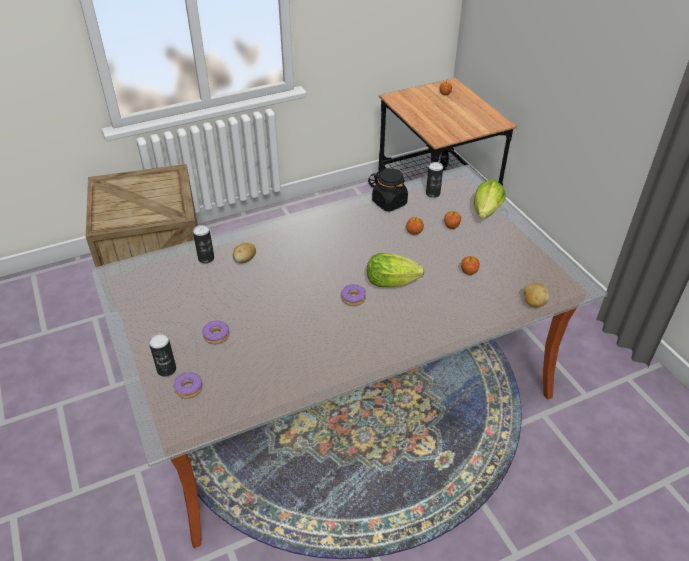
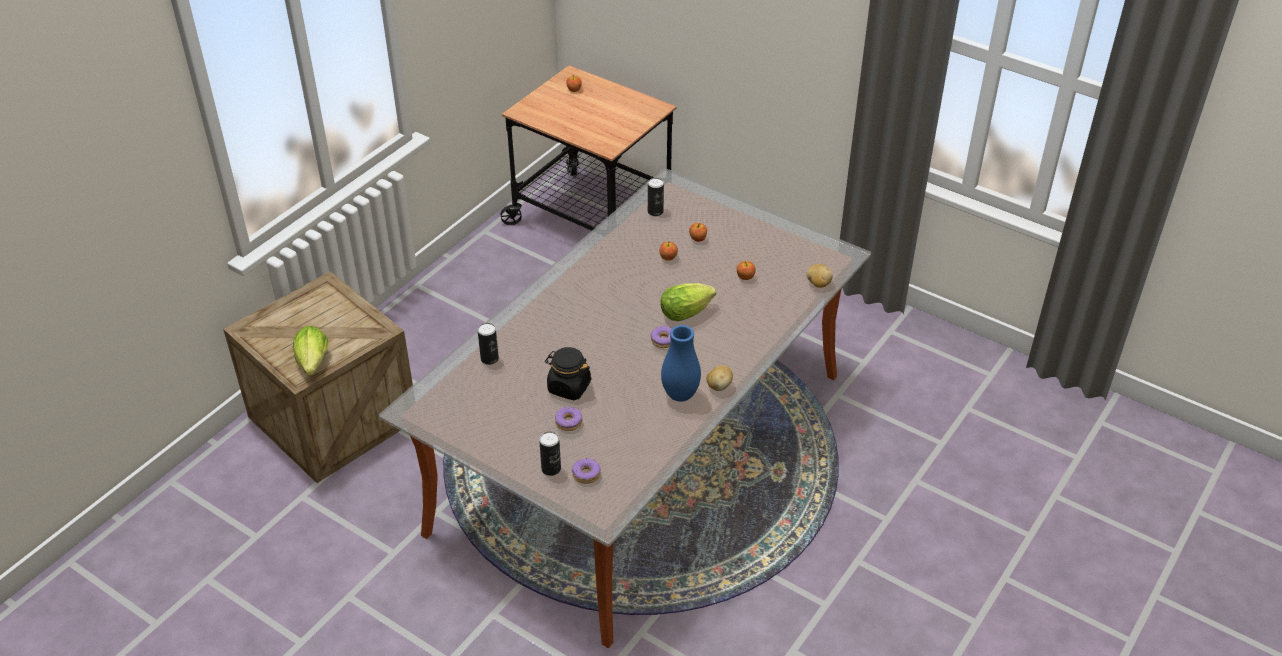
camera: 30 degrees left, 0 degrees up
potato [233,243,256,264] -> potato moved to [706,365,733,391]
black jar [372,168,408,211] -> black jar moved to [545,347,592,400]
lettuce [473,179,506,219] -> lettuce moved to [293,326,328,375]
none -> blue vase [661,325,701,402]

